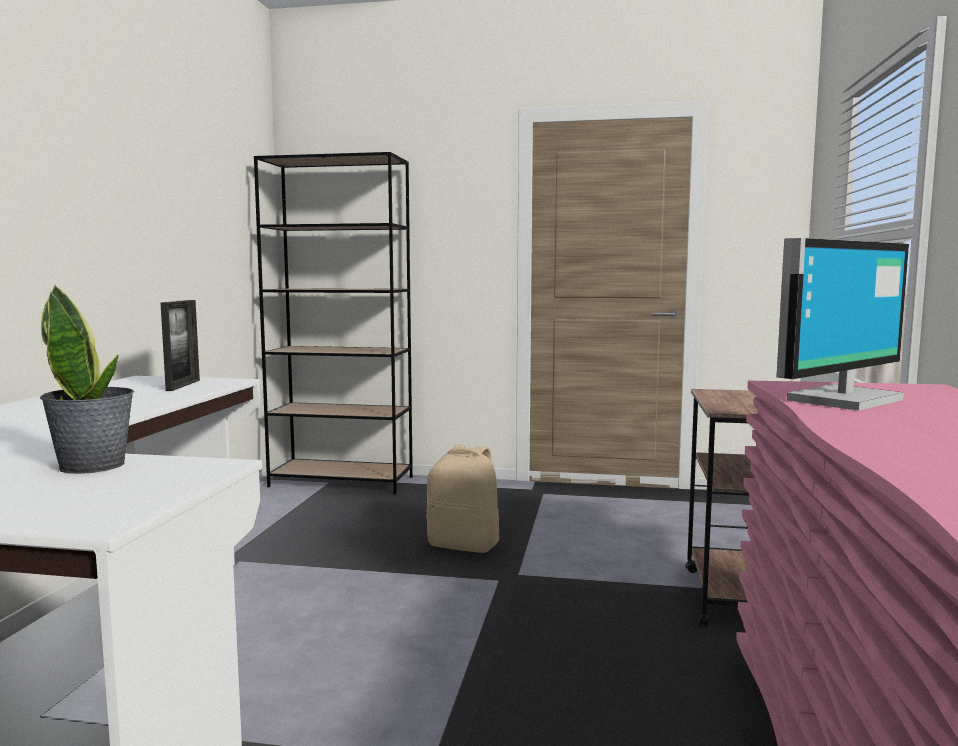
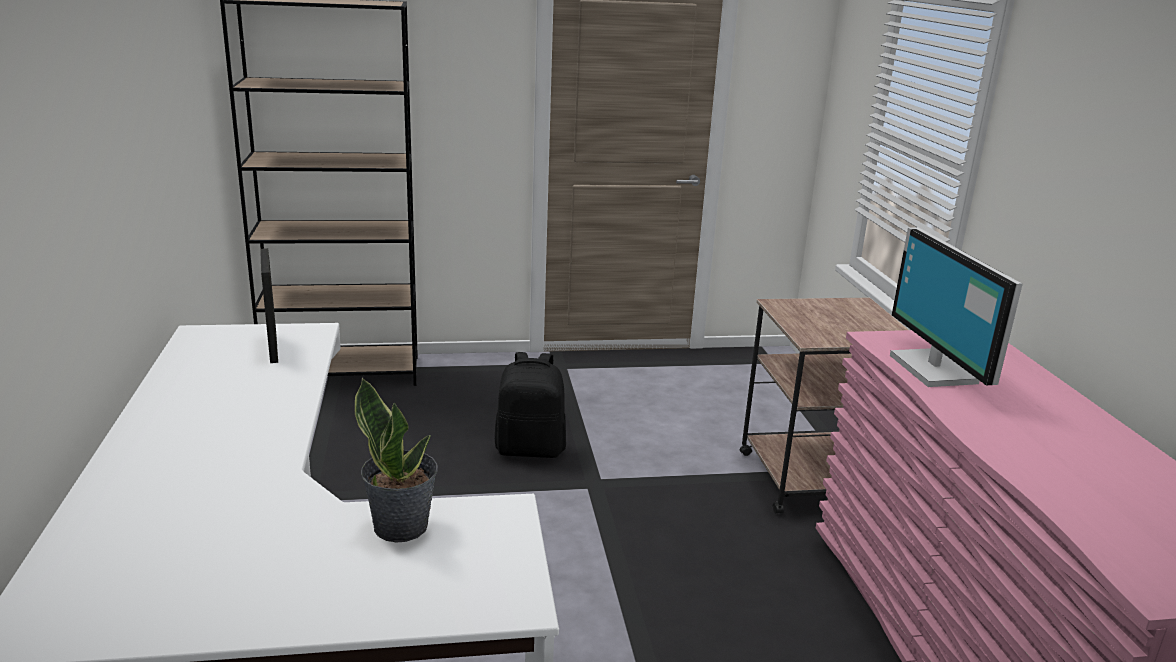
camera: 20 degrees left, 15 degrees up
beige backpack [426,444,499,553] -> black backpack [495,352,566,458]
monitor [777,238,909,411] -> monitor turned 135 degrees clockwise [890,227,1023,387]

